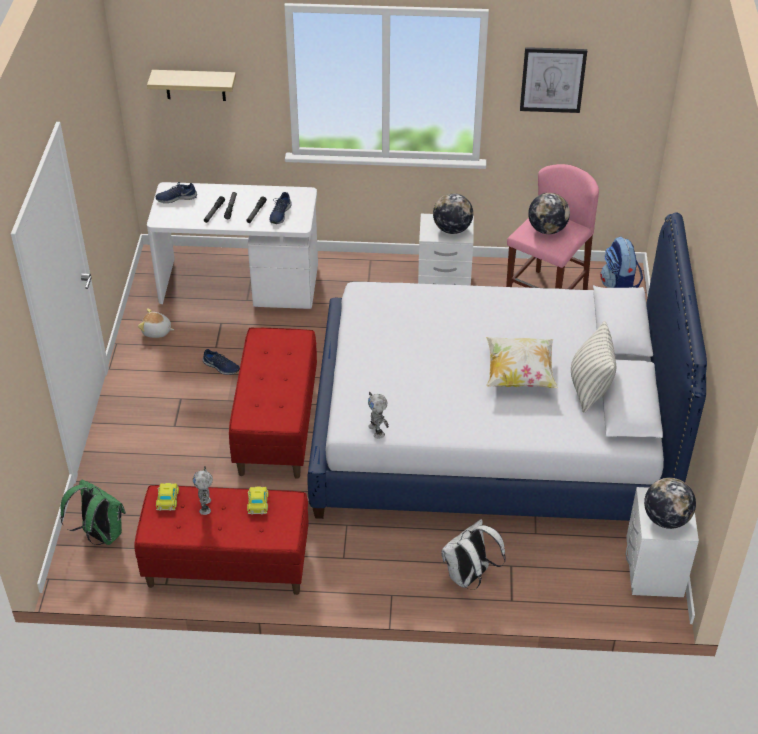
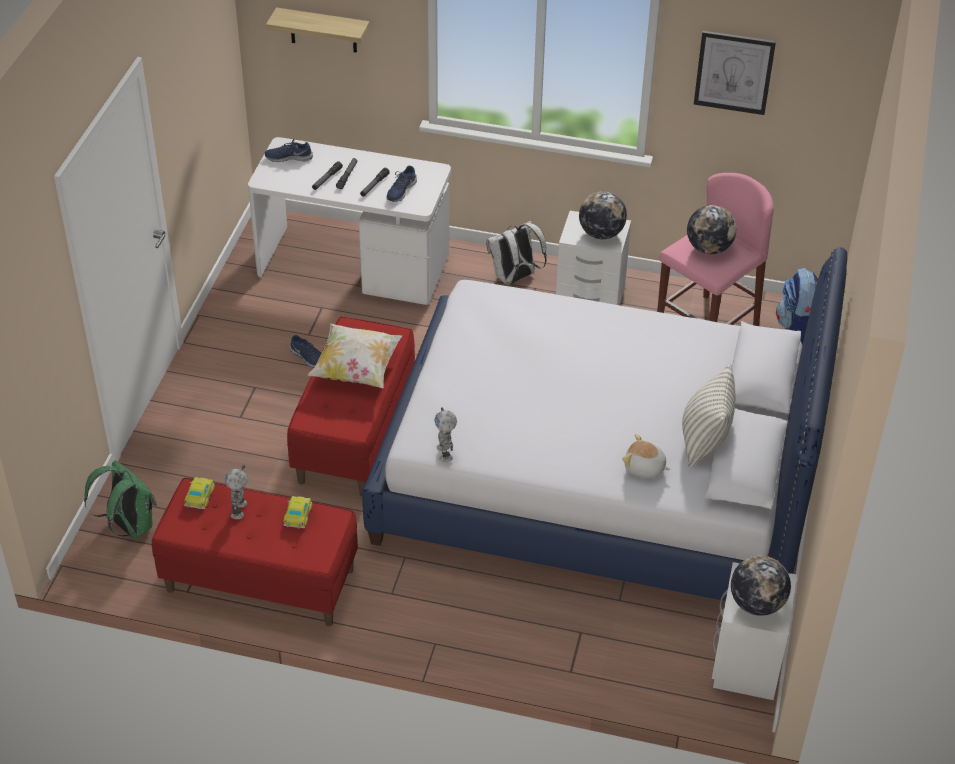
camera: 10 degrees right, 0 degrees up
plush toy [138,308,174,338] -> plush toy moved to [622,434,670,478]
white backpack [441,519,506,590] -> white backpack moved to [486,221,547,285]
pillow [486,337,558,388] -> pillow moved to [308,324,403,388]

